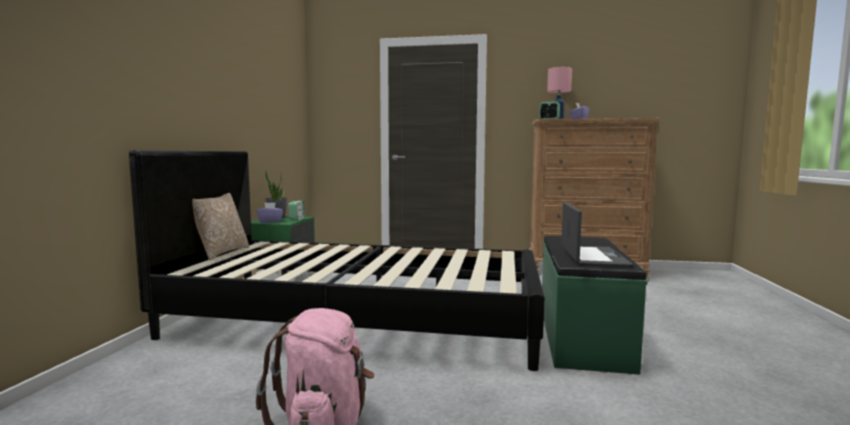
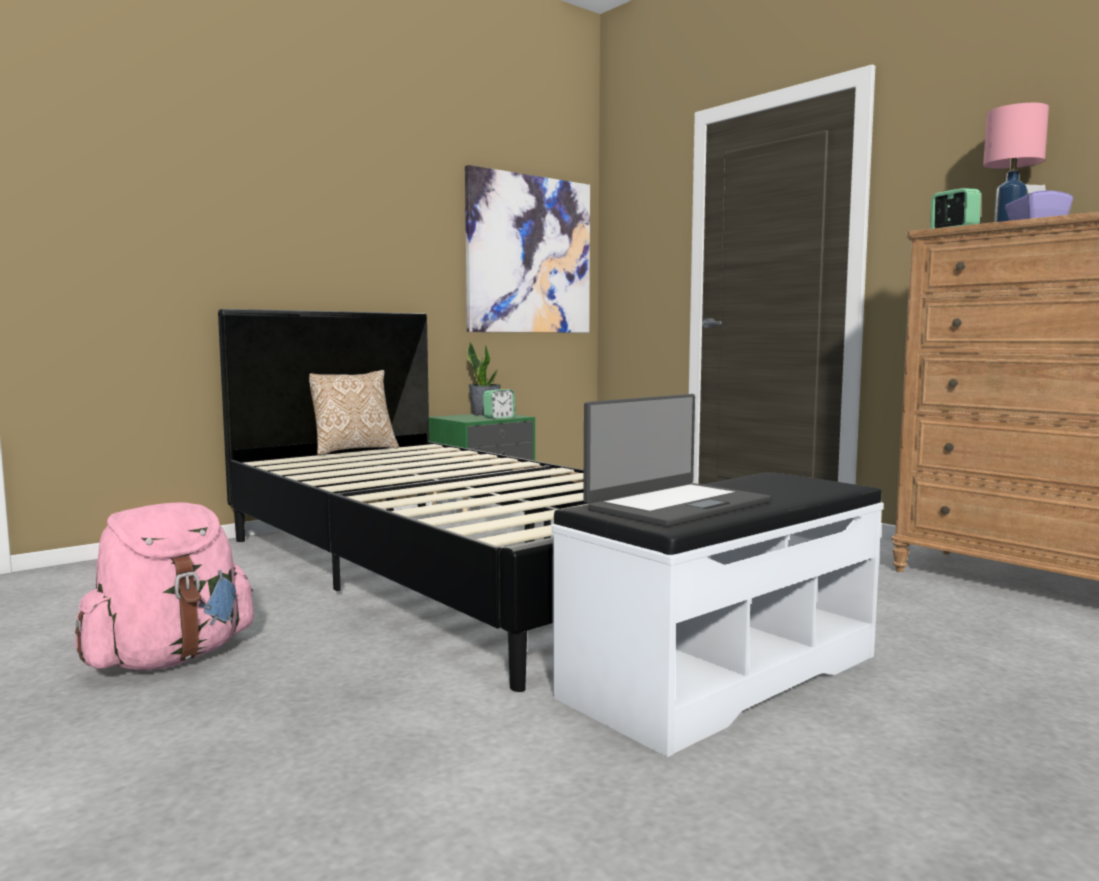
camera: 40 degrees right, 0 degrees up
purple tissue box [256,202,283,223] -> none
green bench [542,236,648,375] -> white bench [552,472,884,757]
none -> picture [465,165,590,333]

